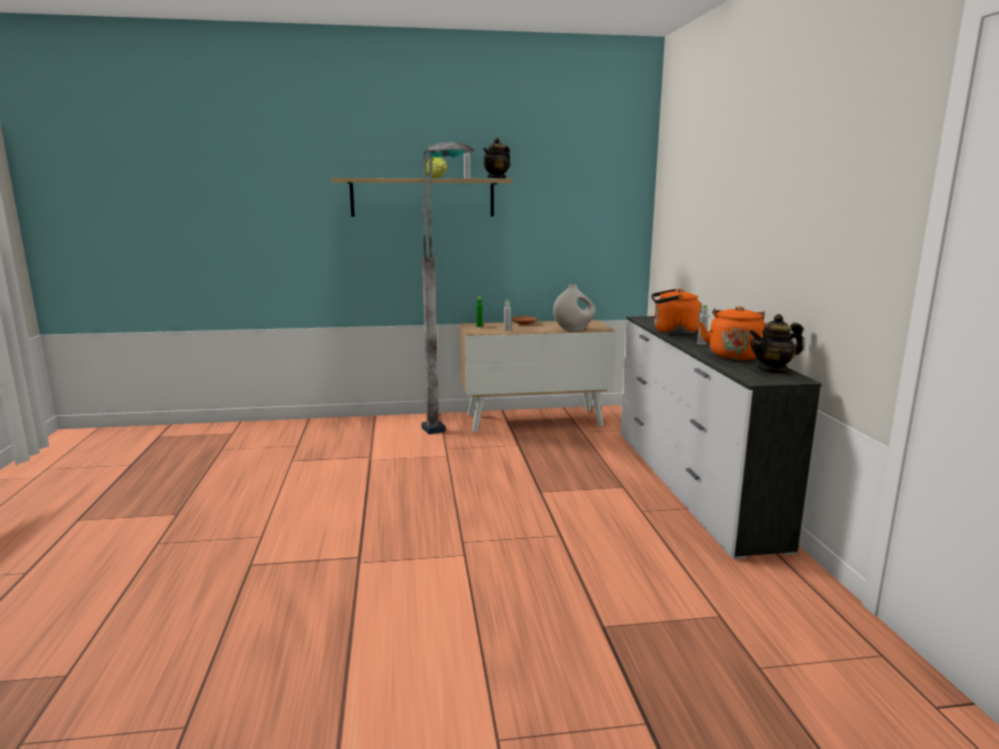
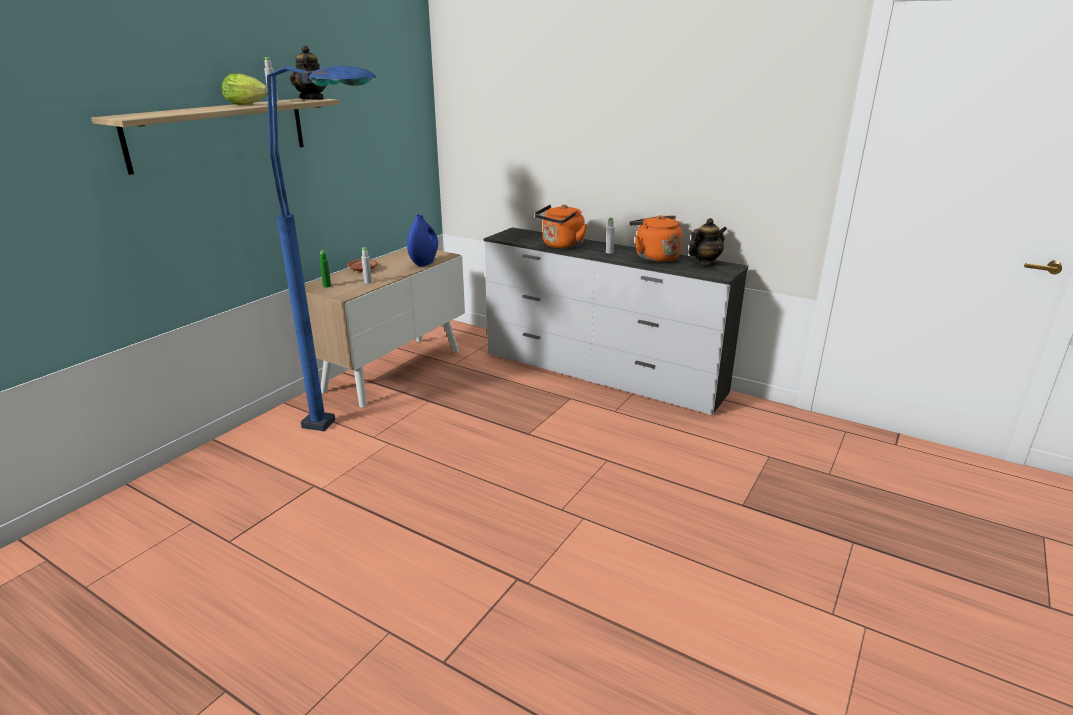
camera: 50 degrees left, 10 degrees up
grey floor lamp [421,142,474,434] -> blue floor lamp [267,66,376,431]
white vase [553,284,595,331] -> blue vase [407,214,438,266]
teapot [749,314,803,374] -> teapot turned 150 degrees counterclockwise [688,218,727,266]

